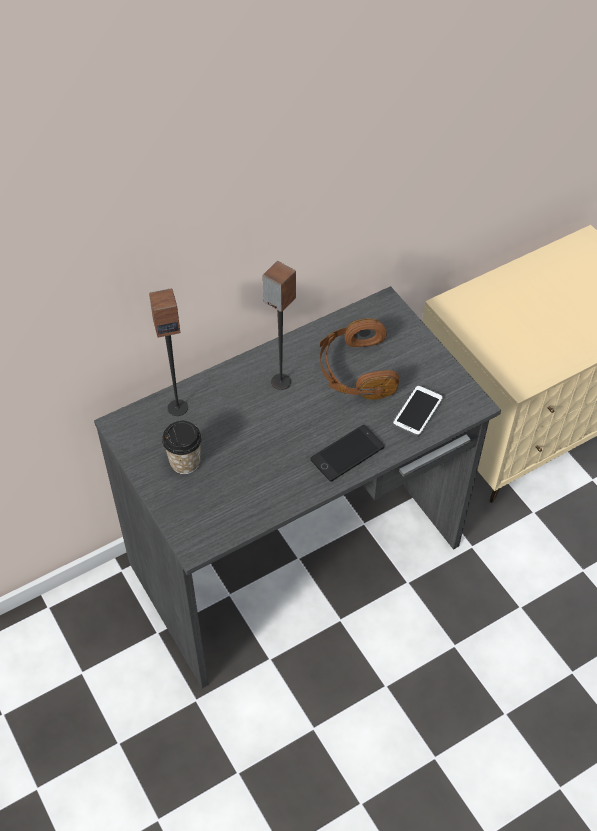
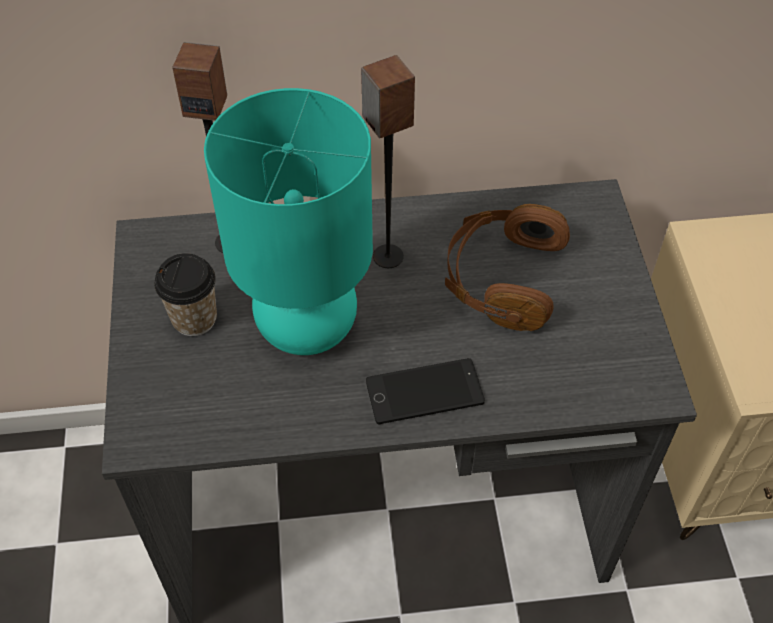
camera: 25 degrees right, 0 degrees up
phone [392,385,443,437] -> none
none -> turquoise table lamp [204,88,373,355]

